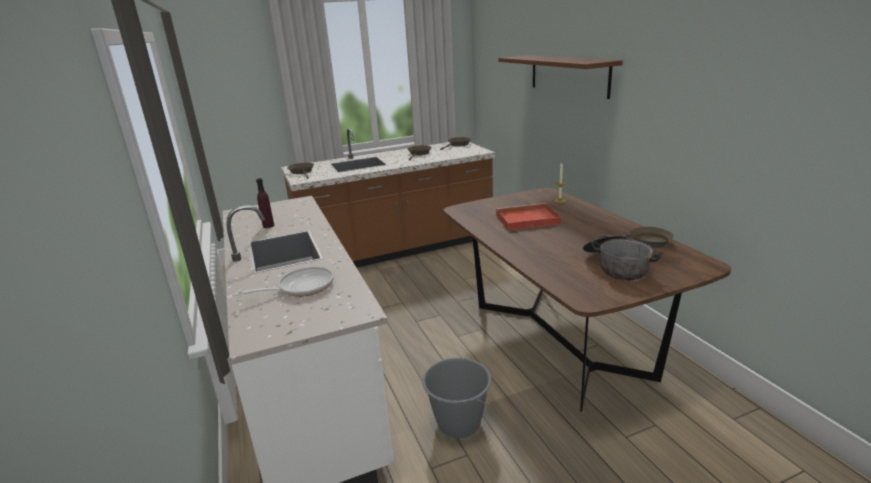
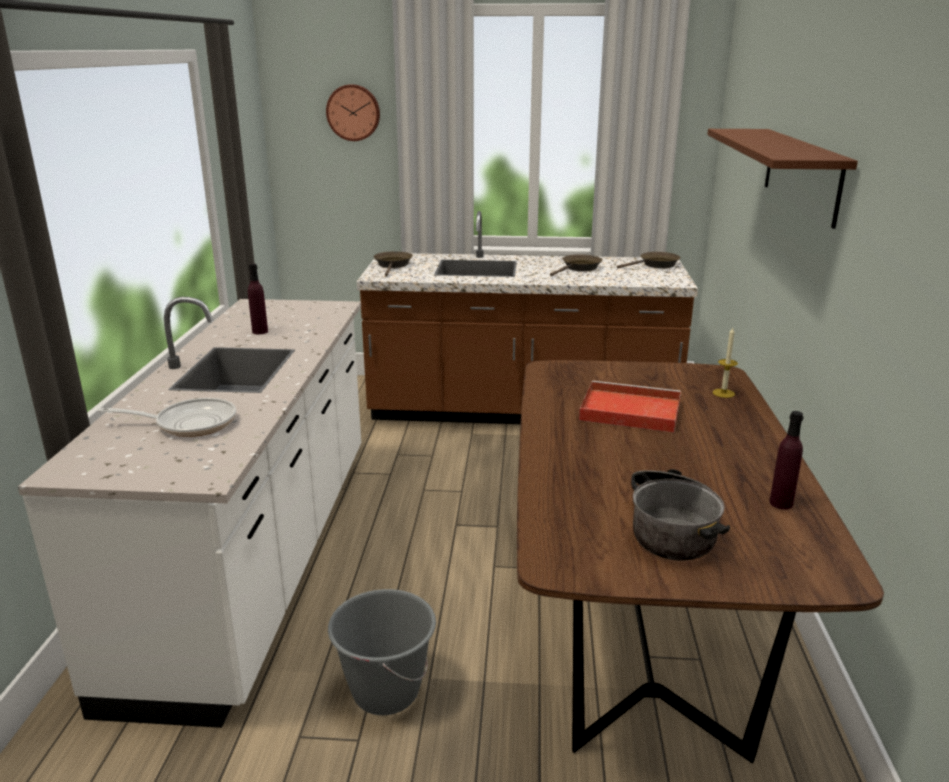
camera: 25 degrees right, 0 degrees up
brown frying pan [598,227,674,248] -> purple bottle [769,411,803,509]
none -> wall clock [326,84,380,141]

